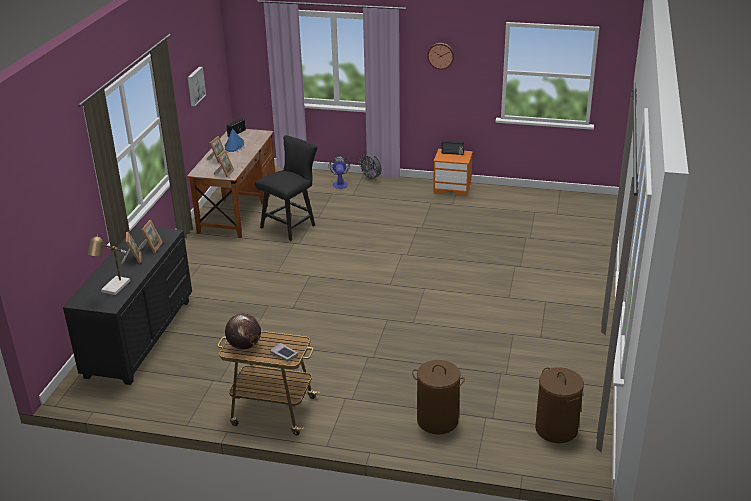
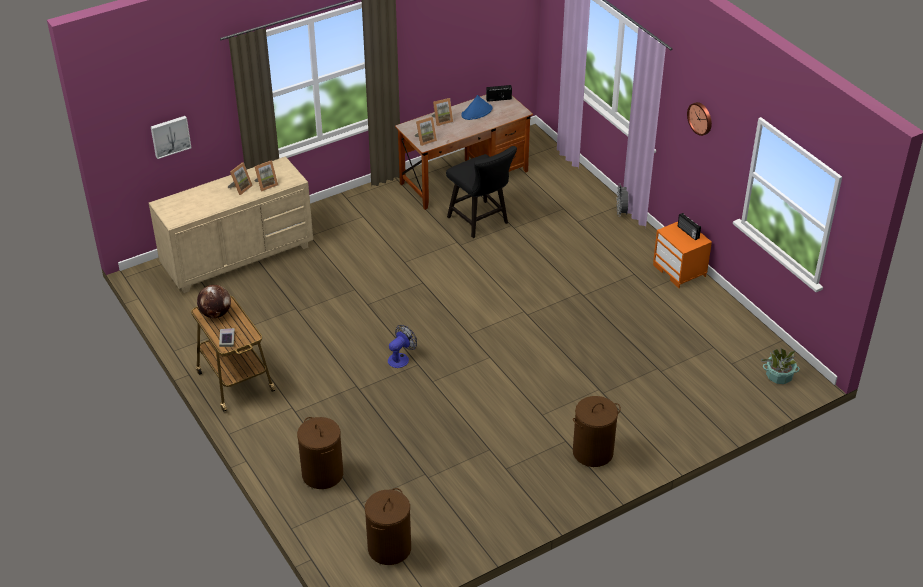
camera: 45 degrees right, 10 degrees up
black dresser [63,225,192,385] -> beige dresser [149,156,313,293]
table lamp [87,234,130,295] -> none
picture [188,66,206,106] -> picture moved to [151,116,191,159]
black chair [255,135,318,241] -> black chair turned 60 degrees clockwise [446,146,517,238]
fan [329,156,350,189] -> fan moved to [388,325,417,368]
none -> brown laundry basket [573,396,621,467]
none -> potted plant [761,348,800,384]

